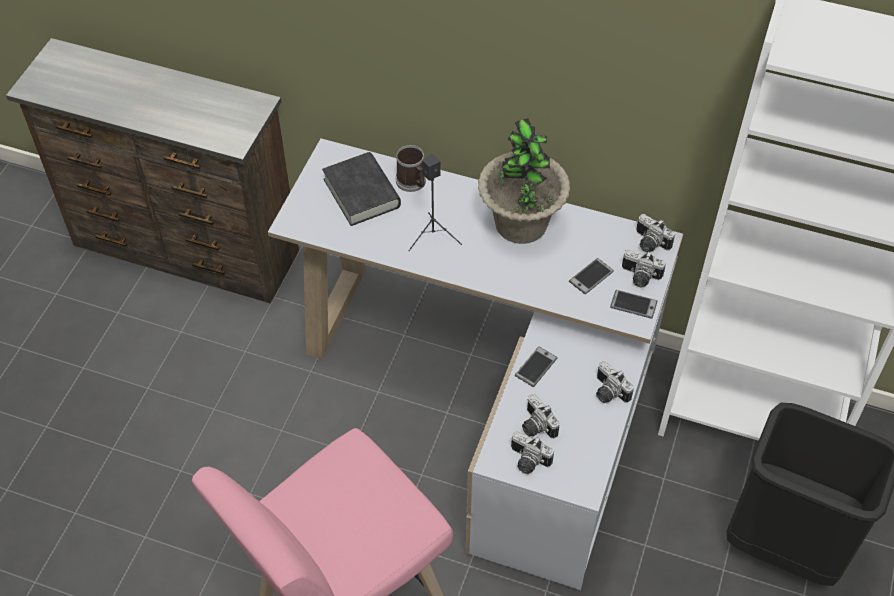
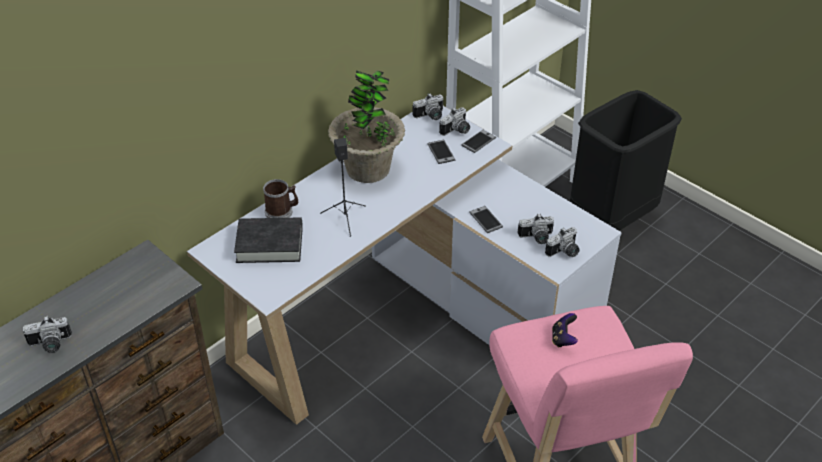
camera: 65 degrees left, 10 degrees down
camera [596,361,634,403] -> camera moved to [23,316,72,353]
none -> game controller [552,313,578,348]

